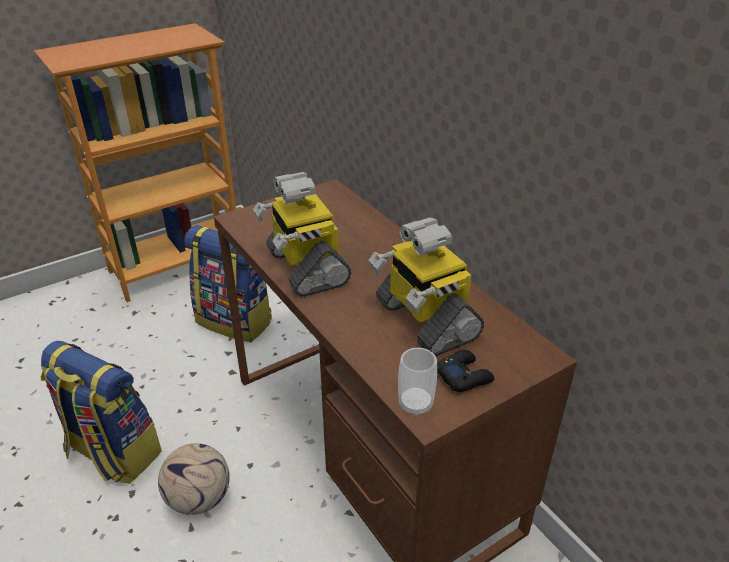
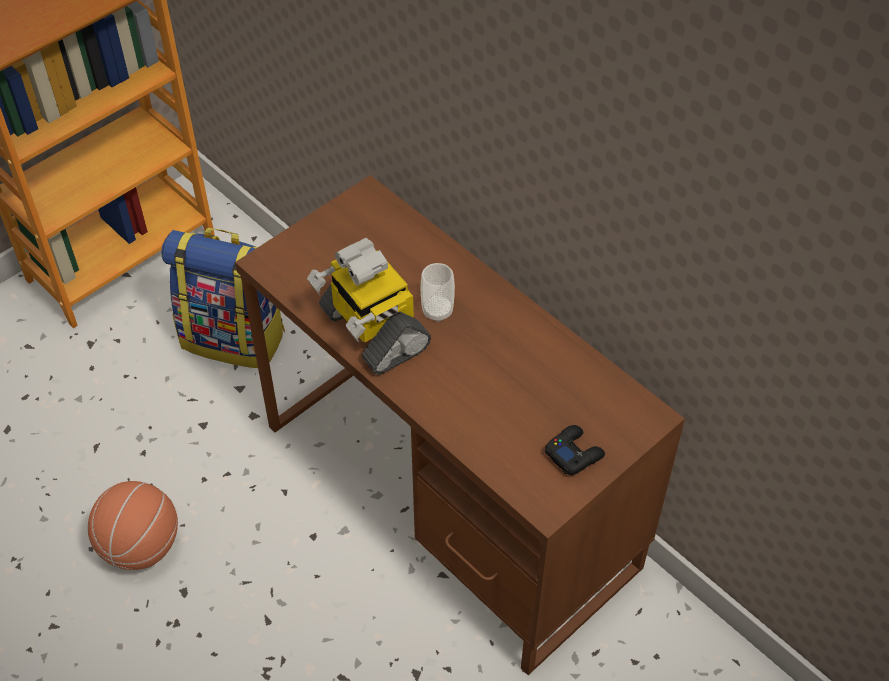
camera: 10 degrees left, 15 degrees up
backpack [41,341,162,483] -> basketball [88,481,178,570]
football [158,443,230,515] -> none
toy robot [369,217,484,356] -> none
cup [398,348,437,416] -> cup moved to [421,263,455,322]

